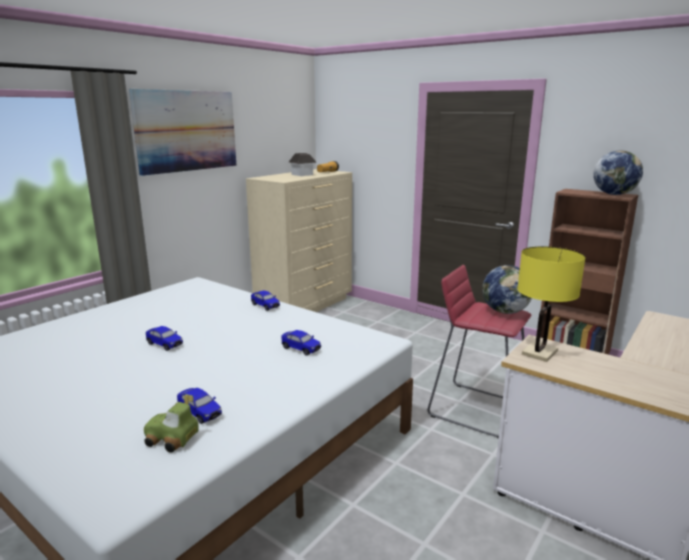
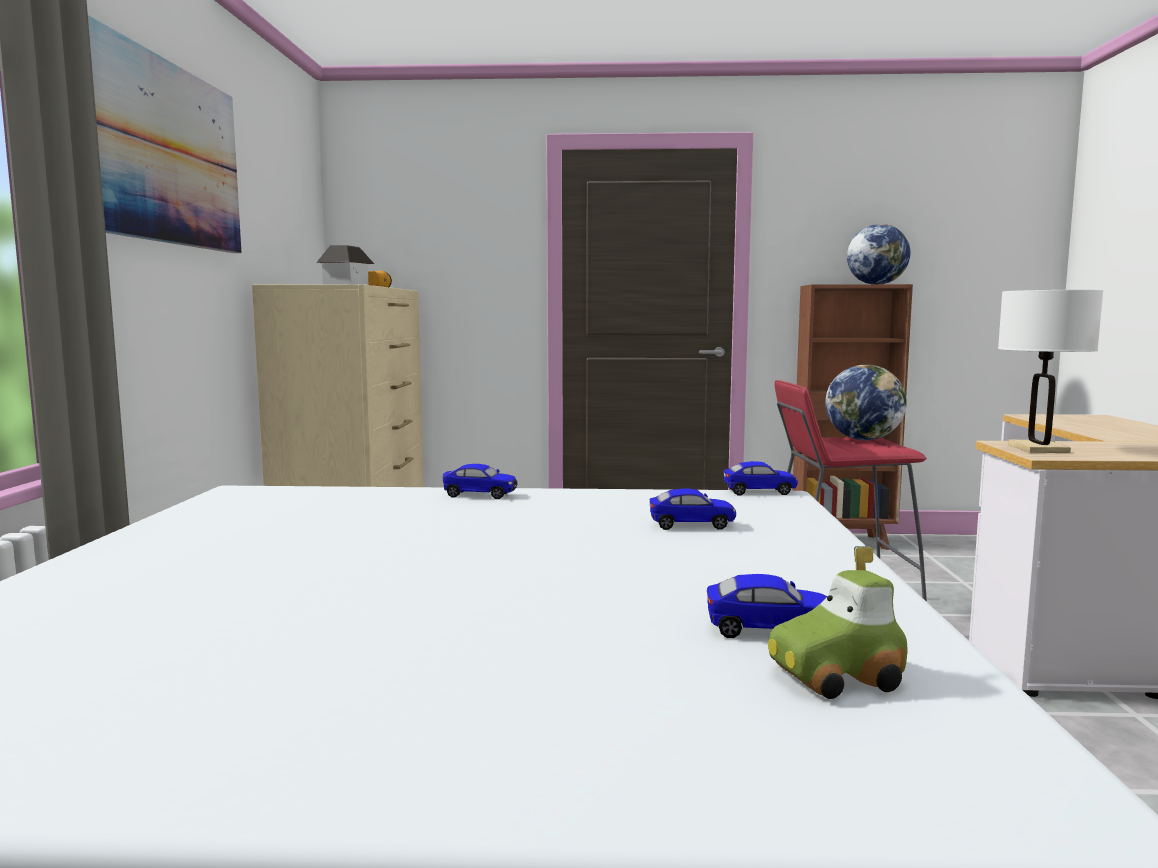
camera: 35 degrees left, 10 degrees down
toy car [146,326,183,351] -> toy car moved to [724,461,798,495]
yellow table lamp [517,246,586,362] -> white table lamp [998,290,1103,453]

